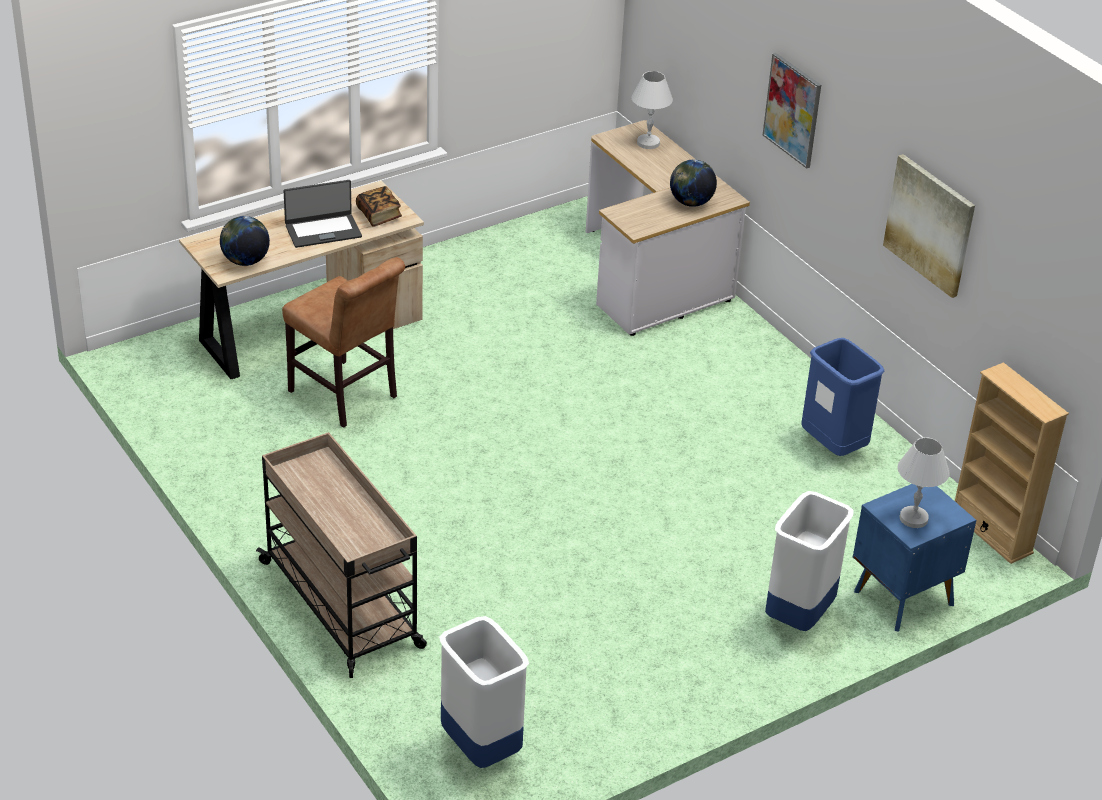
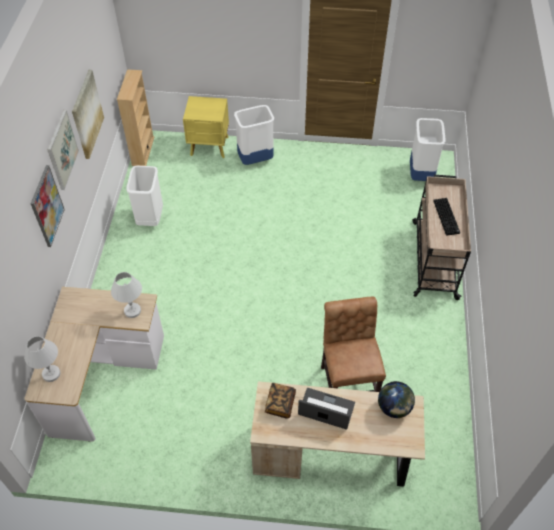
camera: 140 degrees left, 15 degrees up
globe [670,159,717,207] -> none
blue trash can [801,338,885,456] -> white trash can [126,166,163,226]
blue nightstand [853,484,976,632] -> yellow nightstand [183,96,229,158]
white table lamp [898,437,950,528] -> white table lamp moved to [111,272,142,318]
none -> picture [47,110,79,190]
none -> keyboard [433,198,460,236]

